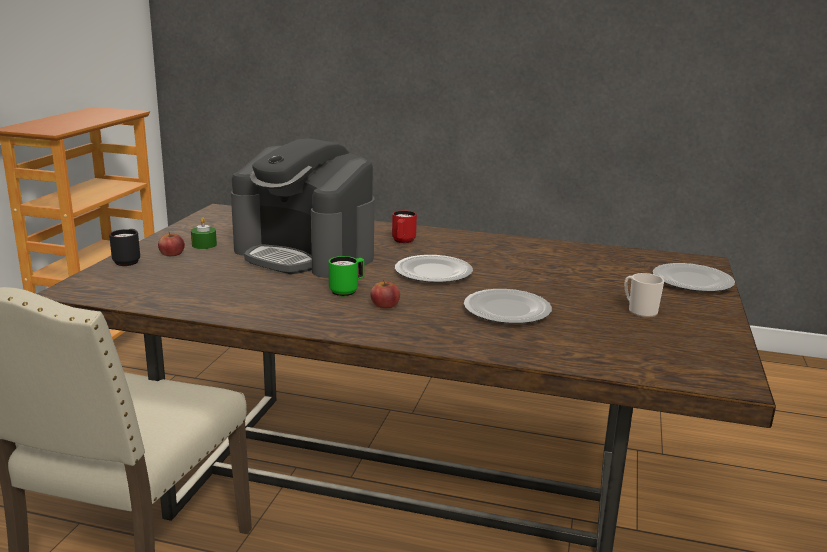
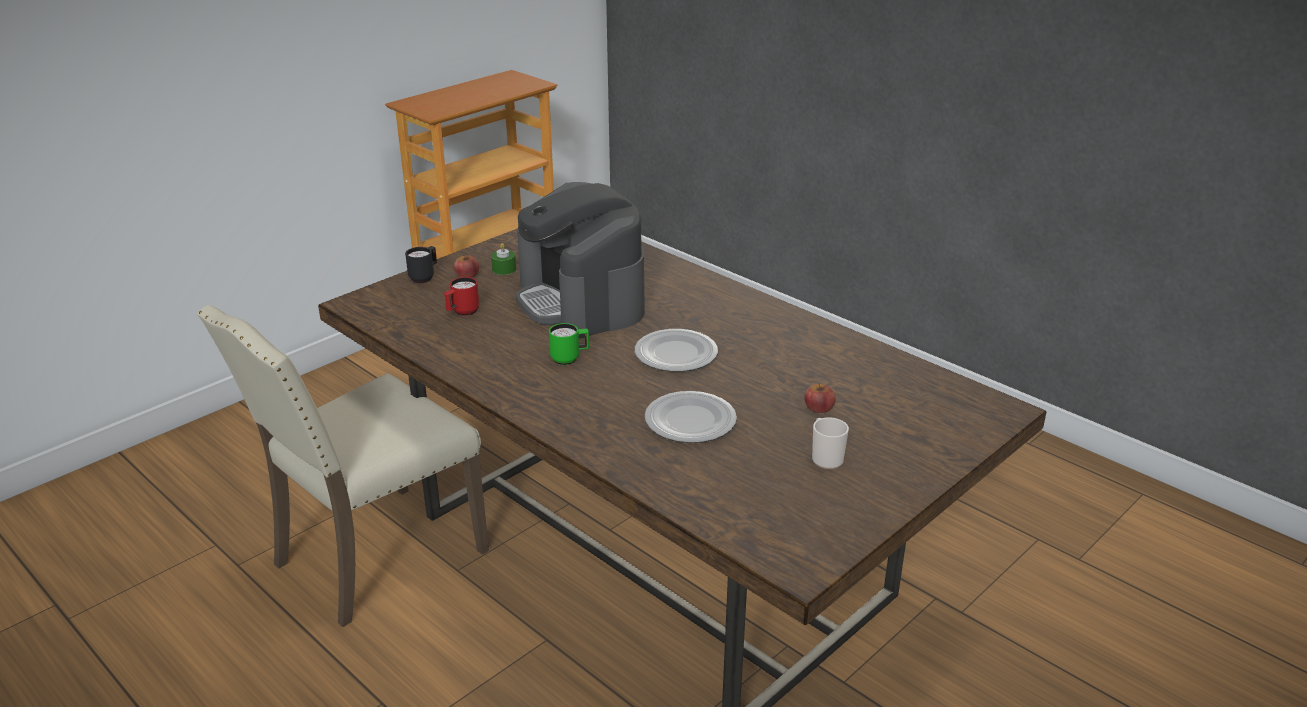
camera: 30 degrees right, 10 degrees up
apple [370,280,400,308] -> apple moved to [804,383,836,413]
red mug [392,211,417,243] -> red mug moved to [444,277,479,316]
plate [653,263,735,292] -> none

